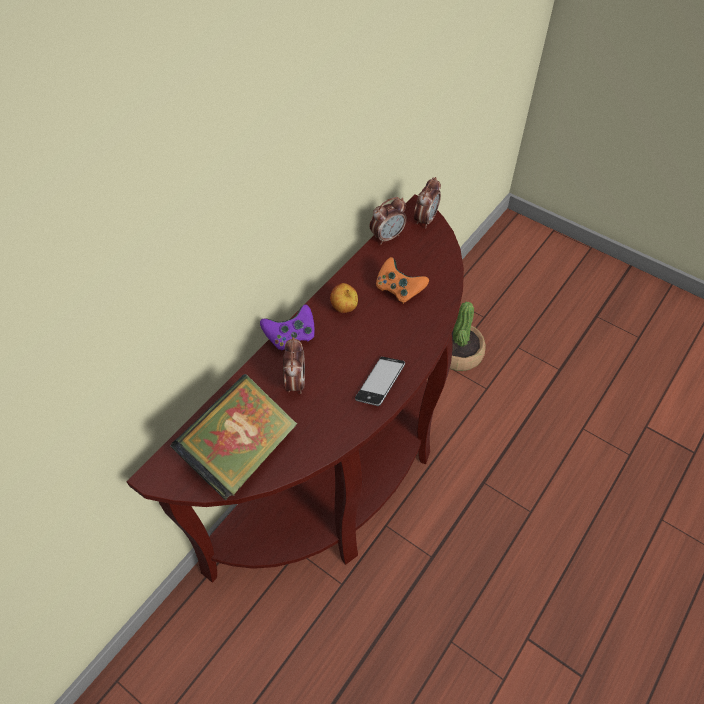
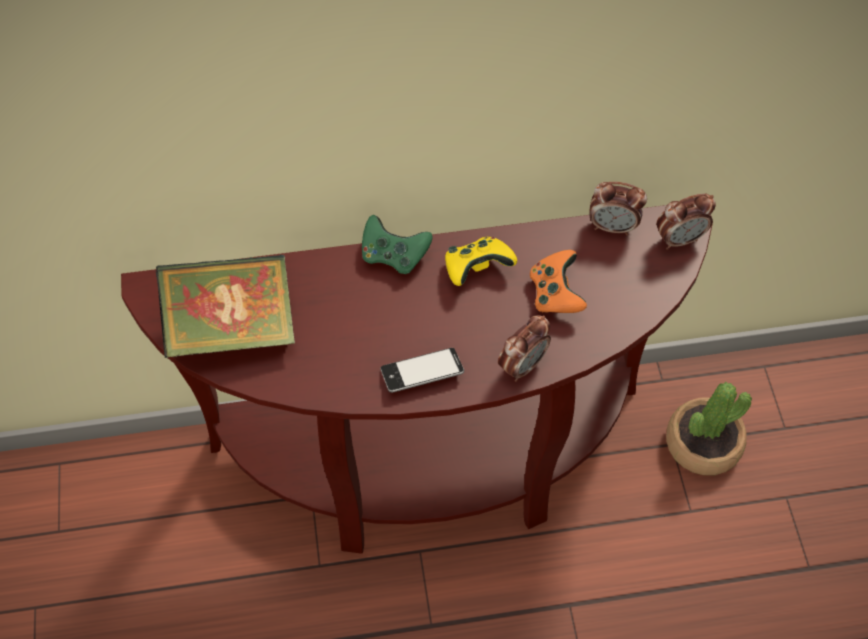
camera: 45 degrees right, 5 degrees up
purple game controller [260,304,315,350] -> green game controller [362,215,432,274]
alarm clock [283,337,305,394] -> alarm clock moved to [498,315,551,382]
apple [330,283,358,313] -> yellow game controller [445,237,517,286]

